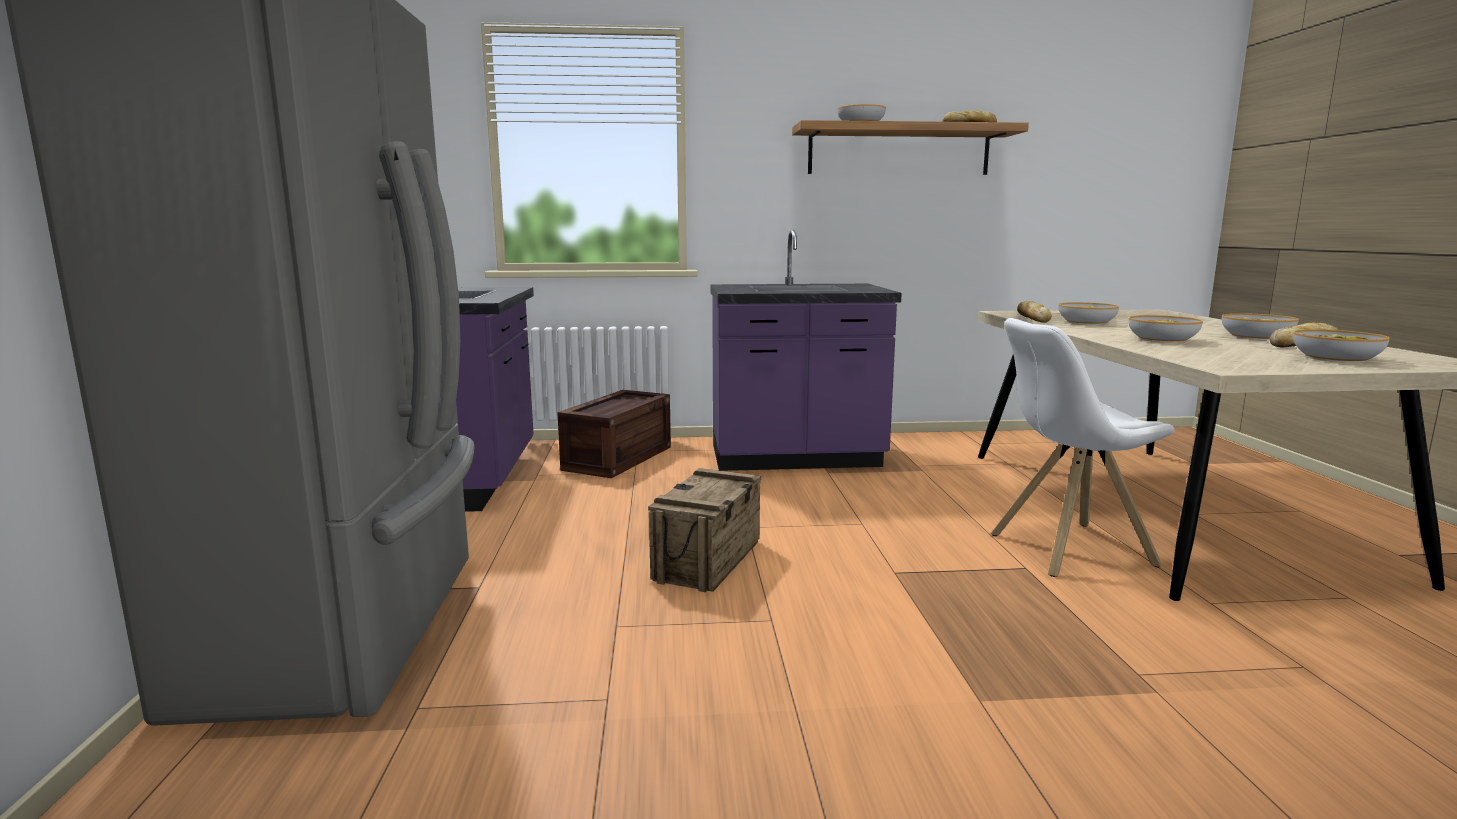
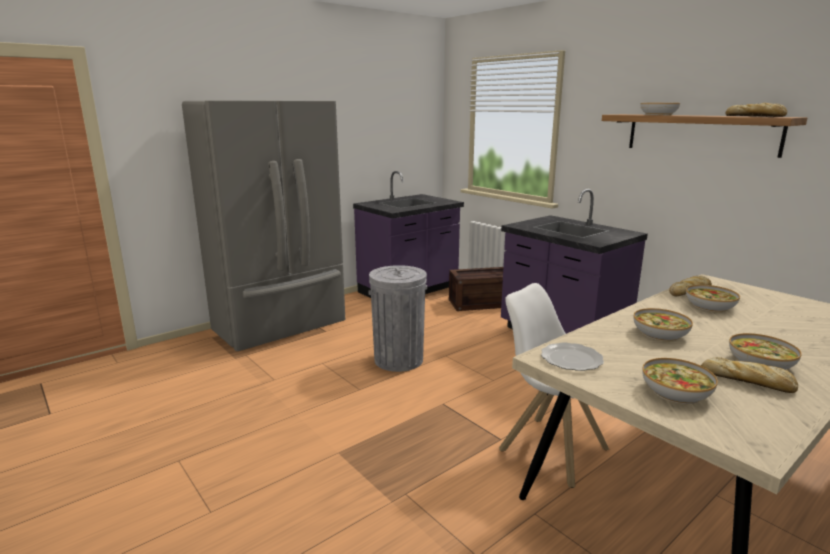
camera: 55 degrees right, 5 degrees up
crate [648,468,761,592] -> grey trash can [368,265,427,372]
none -> plate [541,343,604,371]

